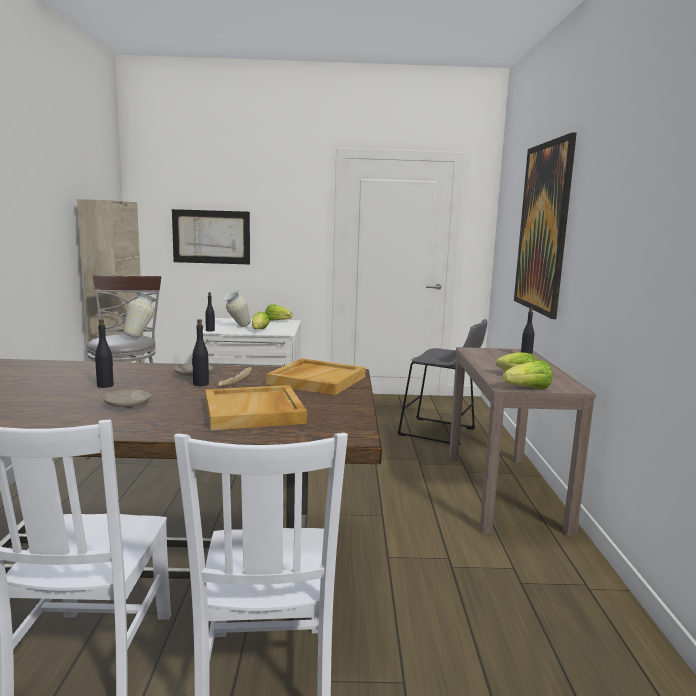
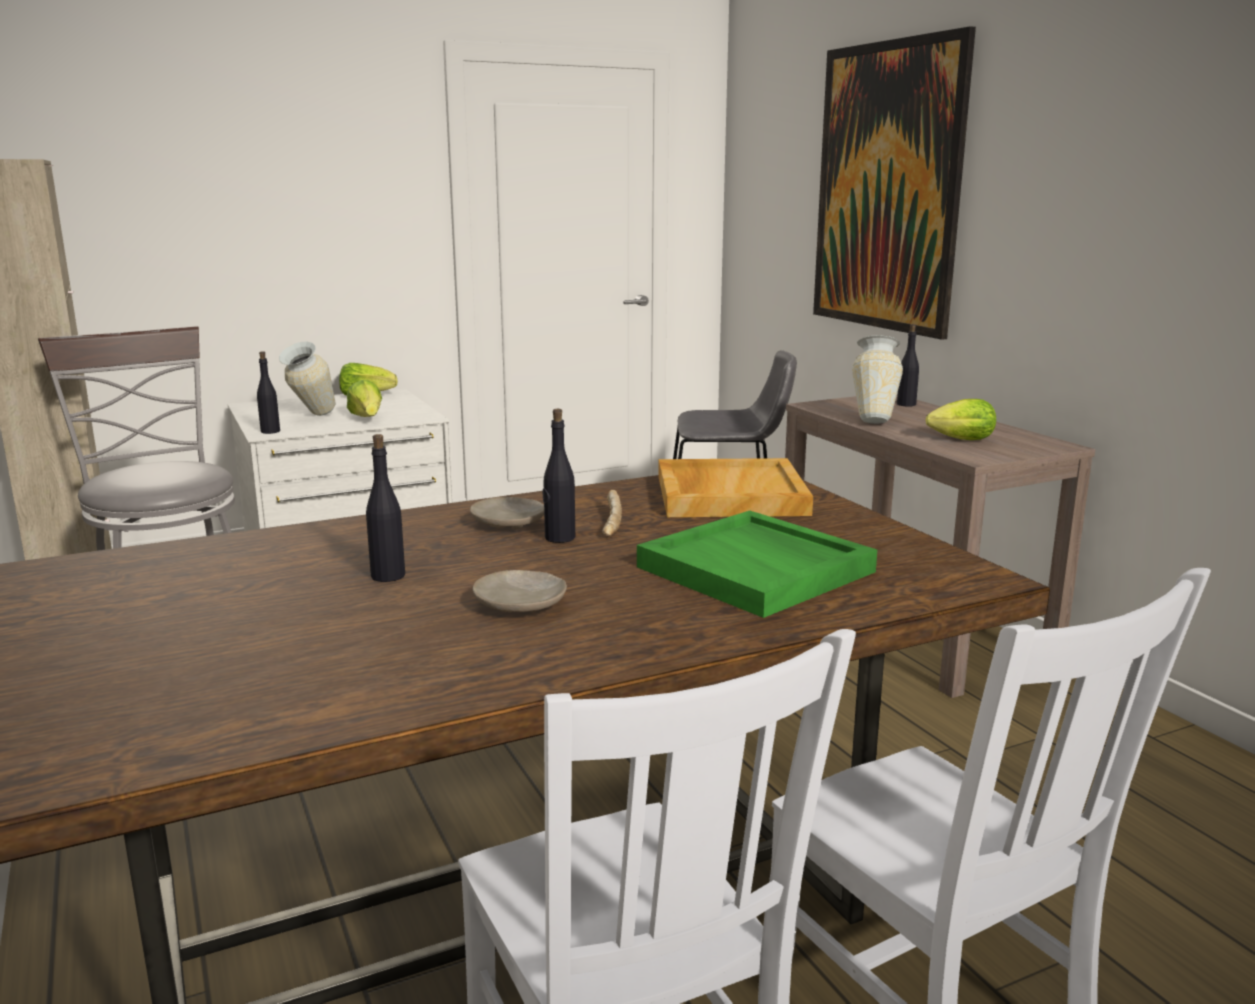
camera: 25 degrees left, 5 degrees up
vase [124,292,157,338] -> vase moved to [852,335,903,424]
picture [172,209,250,265] -> none
beige tray [205,385,307,430] -> green tray [637,511,877,618]
lettuce [502,360,552,389] -> none

